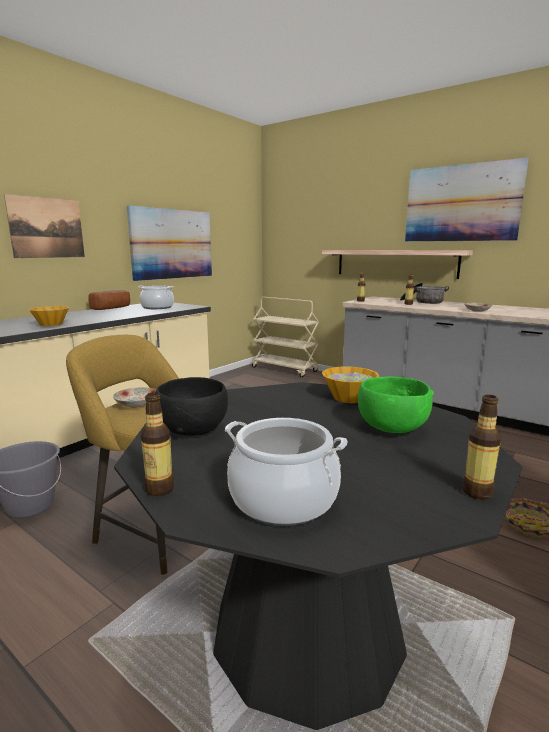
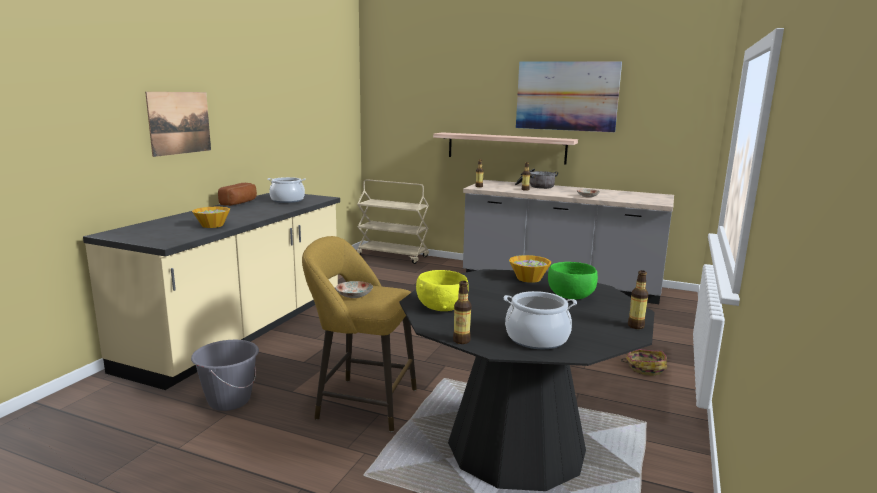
camera: 15 degrees left, 0 degrees up
picture [127,206,212,281] -> none
black bowl [155,377,228,436] -> yellow bowl [416,270,468,311]

